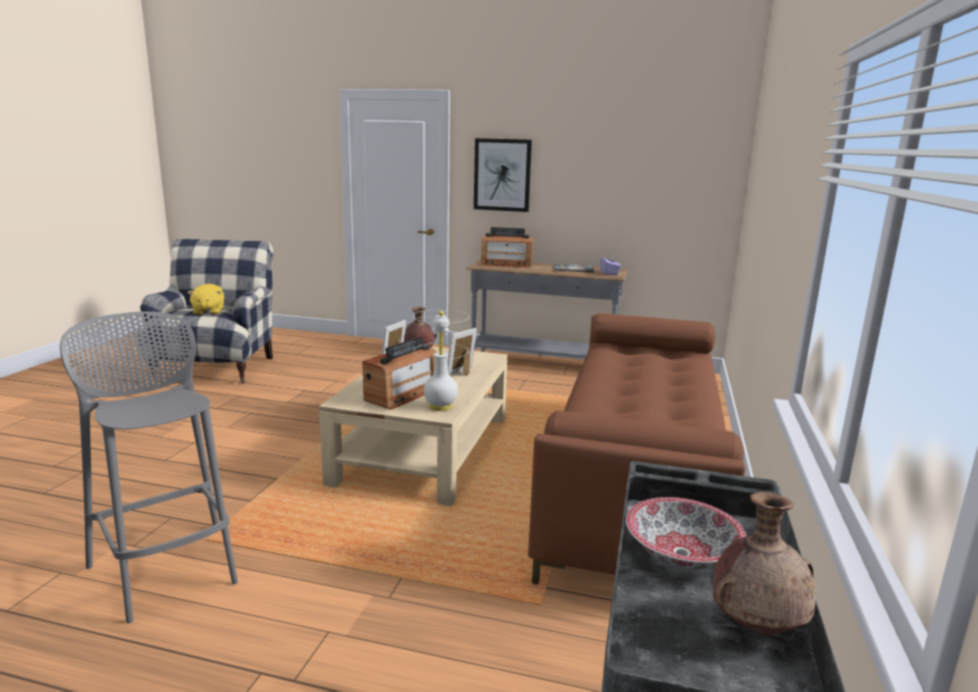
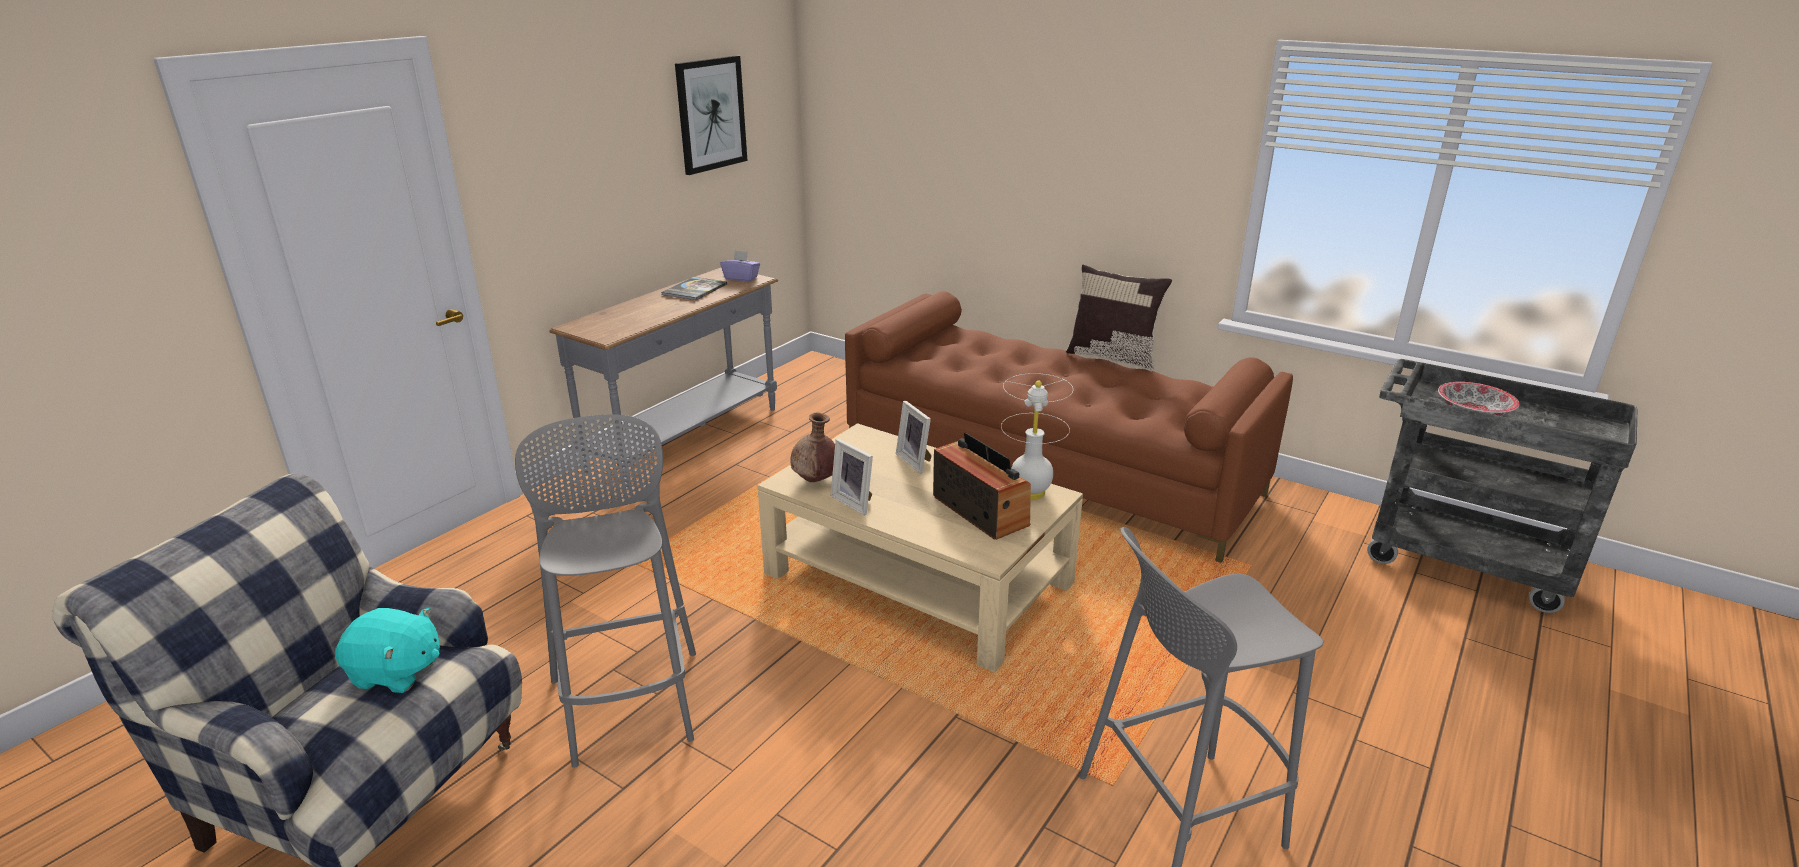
camera: 70 degrees left, 10 degrees up
yellow plush toy [187,284,224,315] -> turquoise plush toy [335,607,440,693]
picture [474,138,532,212] -> picture moved to [675,56,748,175]
radio [481,227,533,267] -> none
brown vase [713,492,816,636] -> none
none -> grey stool [515,414,696,768]
none -> pillow [1066,265,1172,372]

